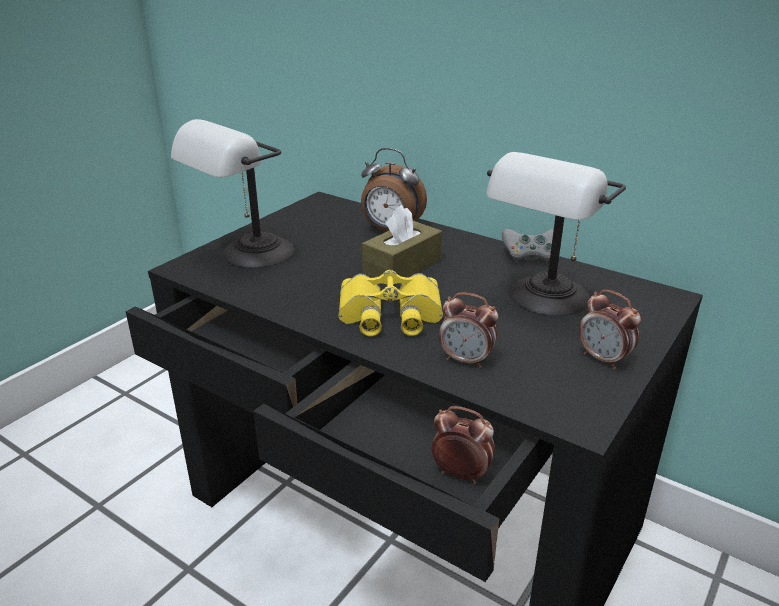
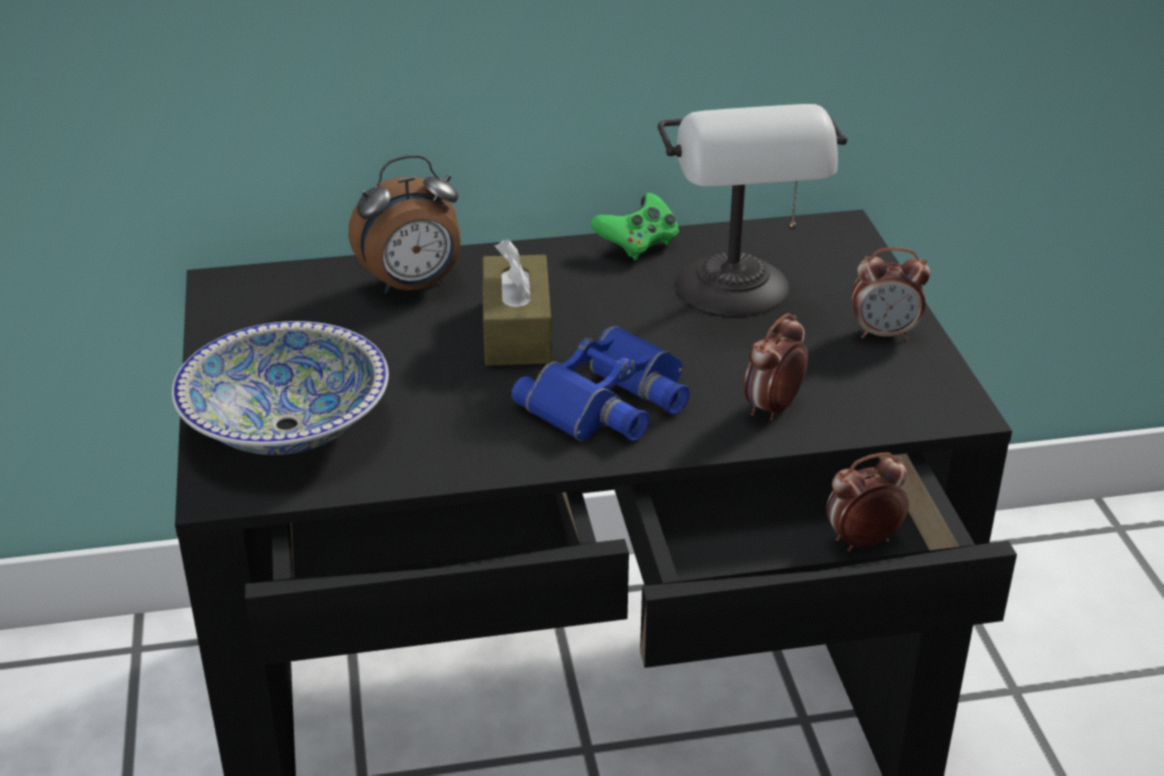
camera: 45 degrees left, 5 degrees up
table lamp [171,119,294,268] -> bowl [172,321,389,455]
yellow binoculars [338,270,443,336] -> blue binoculars [512,326,690,442]
alarm clock [439,292,498,368] -> alarm clock turned 150 degrees clockwise [743,313,808,420]
grey game controller [502,229,554,264] -> green game controller [591,193,679,260]

